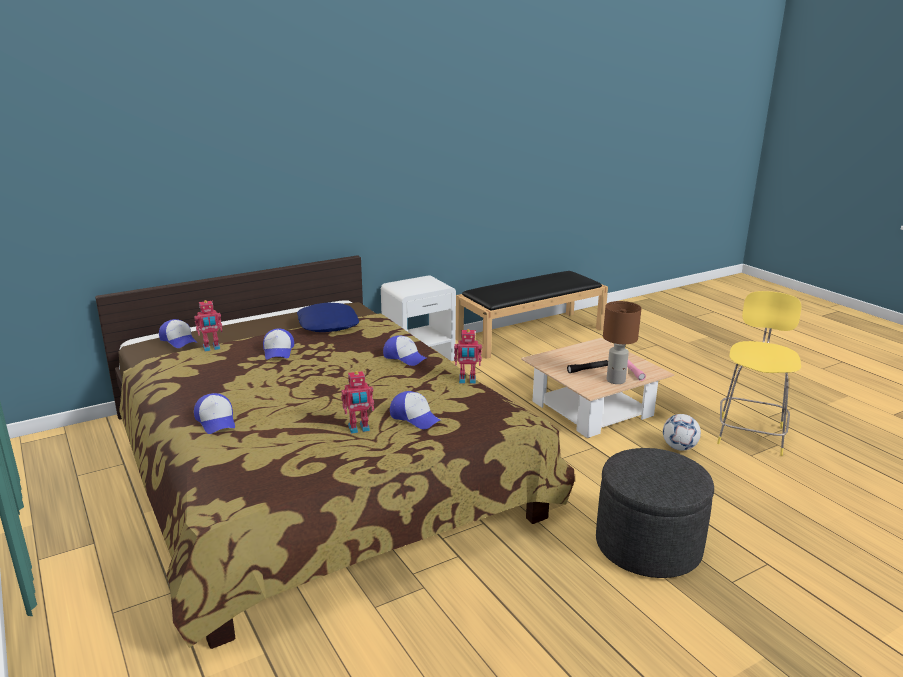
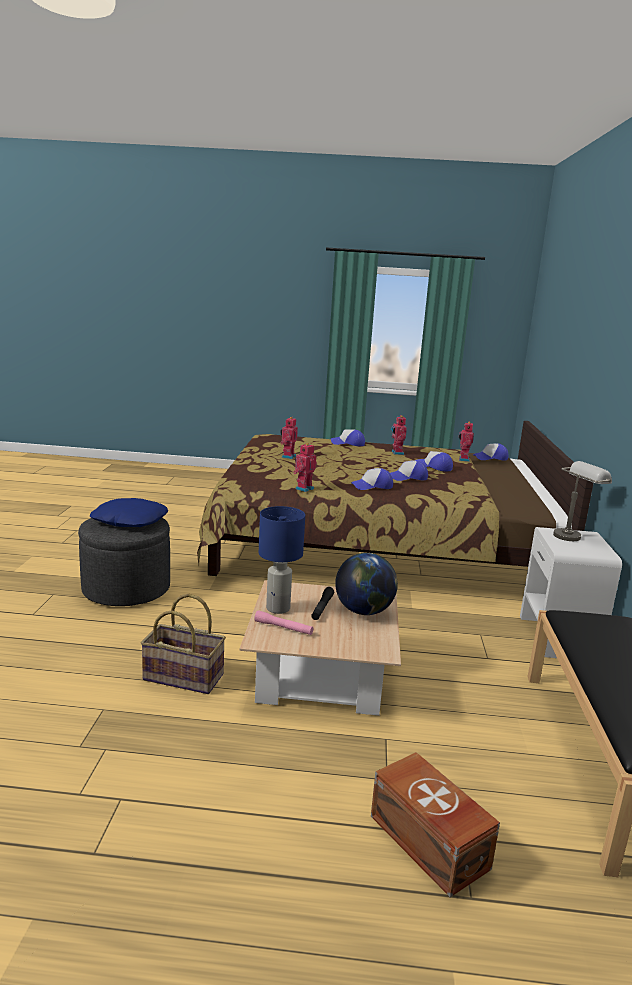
camera: 125 degrees right, 5 degrees down
blue pillow [297,303,359,332] -> blue pillow moved to [90,498,168,527]
cap [390,391,441,429] -> cap moved to [390,460,428,481]
brown table lamp [603,301,642,384] -> blue table lamp [259,506,305,614]
football [663,414,701,451] -> basket [141,594,226,694]
yellow stool [717,291,801,456] -> none
none -> globe [335,553,398,615]
none -> brown storage box [371,752,500,897]
none -> toy robot [391,415,407,455]
none -> grey table lamp [553,461,612,541]

